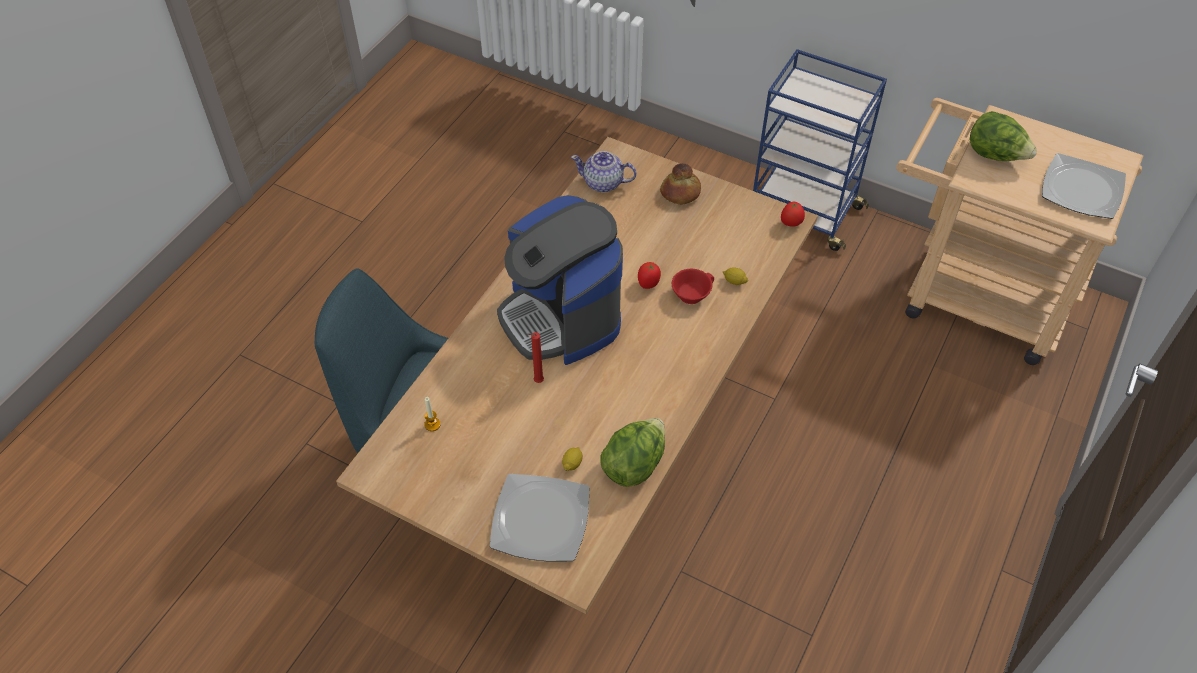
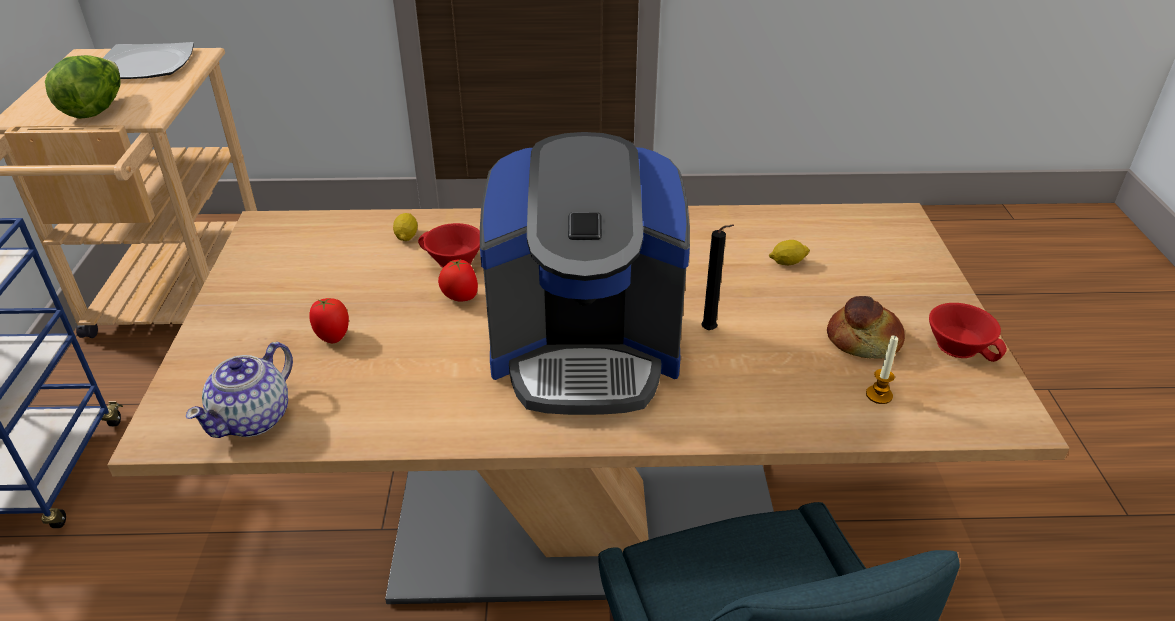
camera: 120 degrees left, 15 degrees down
plate [490,474,589,562] -> none
coffee machine [497,195,623,365] -> coffee machine turned 60 degrees clockwise [480,132,690,415]
red candle [527,332,544,383] -> black candle [701,224,734,330]
teapot [571,151,637,192] -> teapot turned 45 degrees clockwise [186,342,293,438]
lettuce [600,418,665,487] -> none
bread [660,163,701,205] -> bread moved to [827,296,905,359]
tomato [781,202,805,227] -> tomato moved to [309,298,349,343]
none -> red cup [929,303,1007,362]

